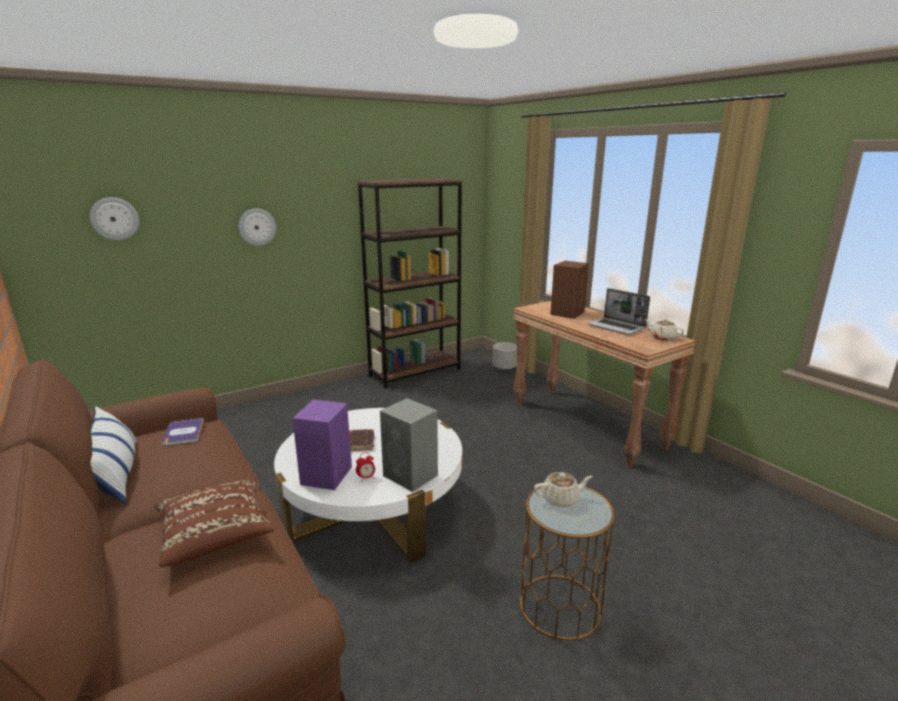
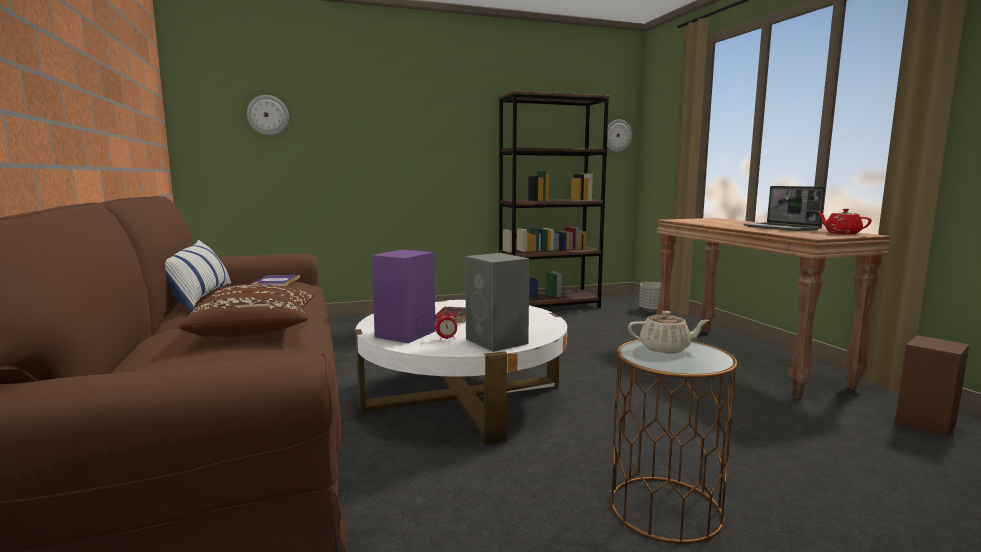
camera: 15 degrees right, 10 degrees down
wall clock [238,209,276,246] -> wall clock moved to [607,119,632,152]
brown speaker [550,261,589,319] -> brown speaker moved to [895,335,969,437]
beige teapot [644,319,684,341] -> red teapot [817,209,872,234]

